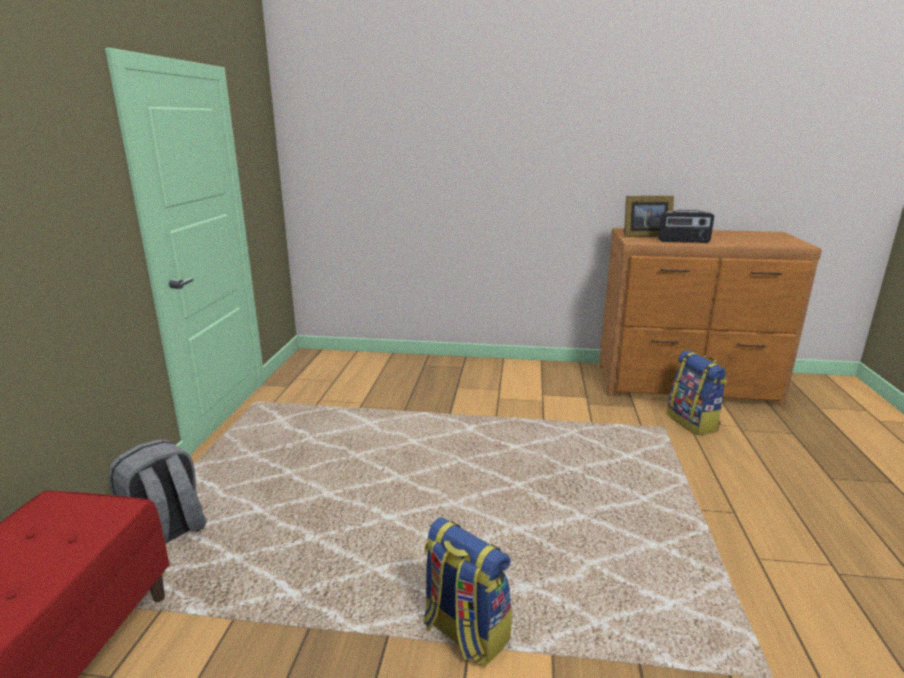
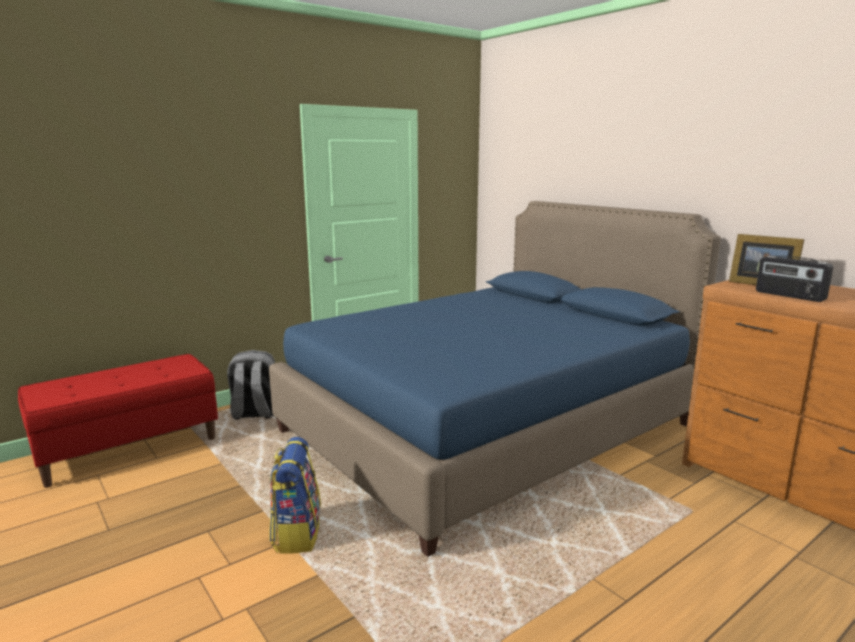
camera: 45 degrees right, 5 degrees down
backpack [667,350,727,435] -> none
none -> blue bed [269,201,721,557]

